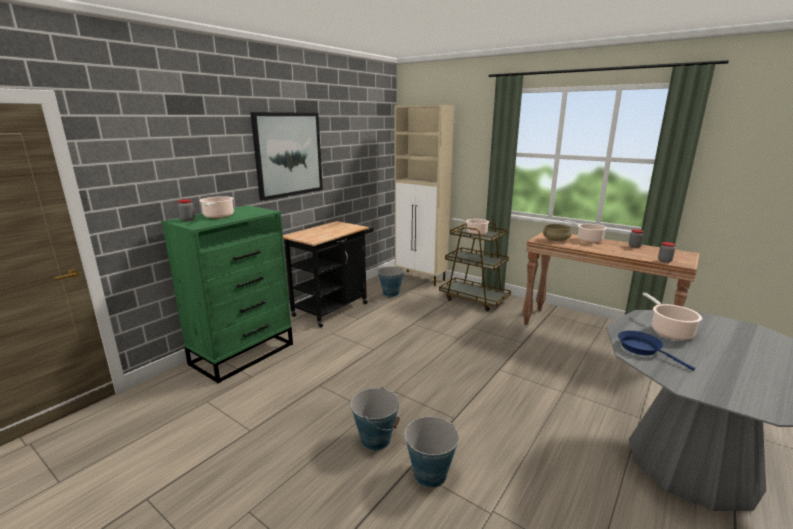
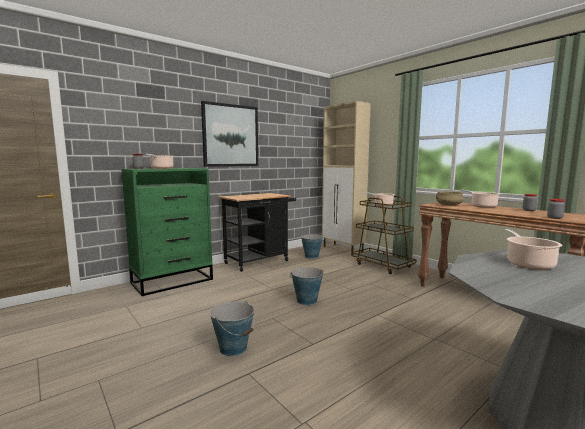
camera: 15 degrees right, 10 degrees down
bucket [403,417,459,488] -> bucket moved to [290,267,323,305]
blue frying pan [618,331,695,371] -> none

